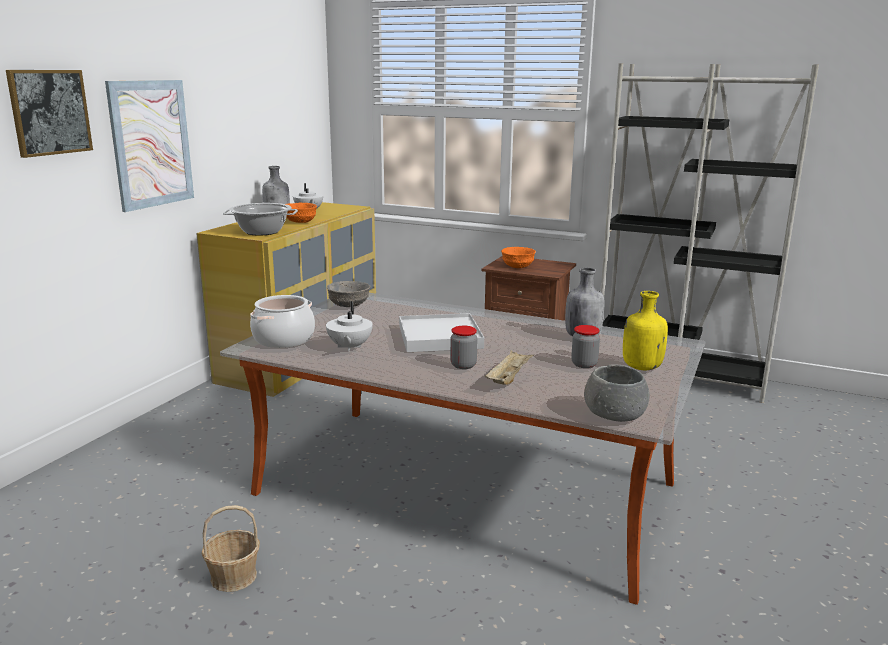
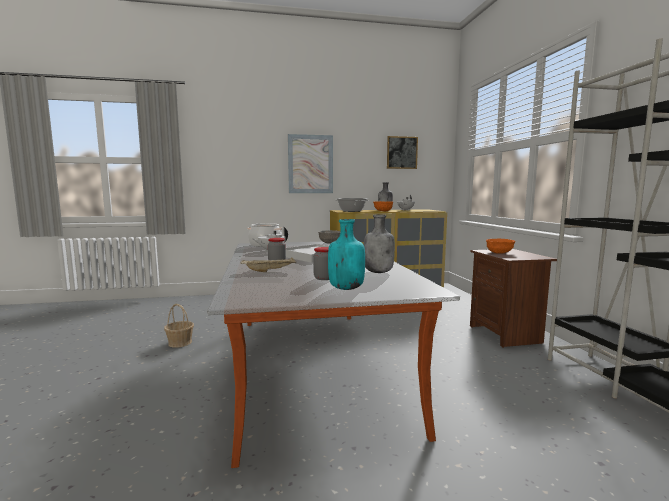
camera: 55 degrees right, 10 degrees down
picture [6,70,93,158] -> picture moved to [387,136,418,169]
grey bowl [584,365,650,422] -> none
yellow bottle [623,291,668,370] -> turquoise bottle [328,219,365,290]

